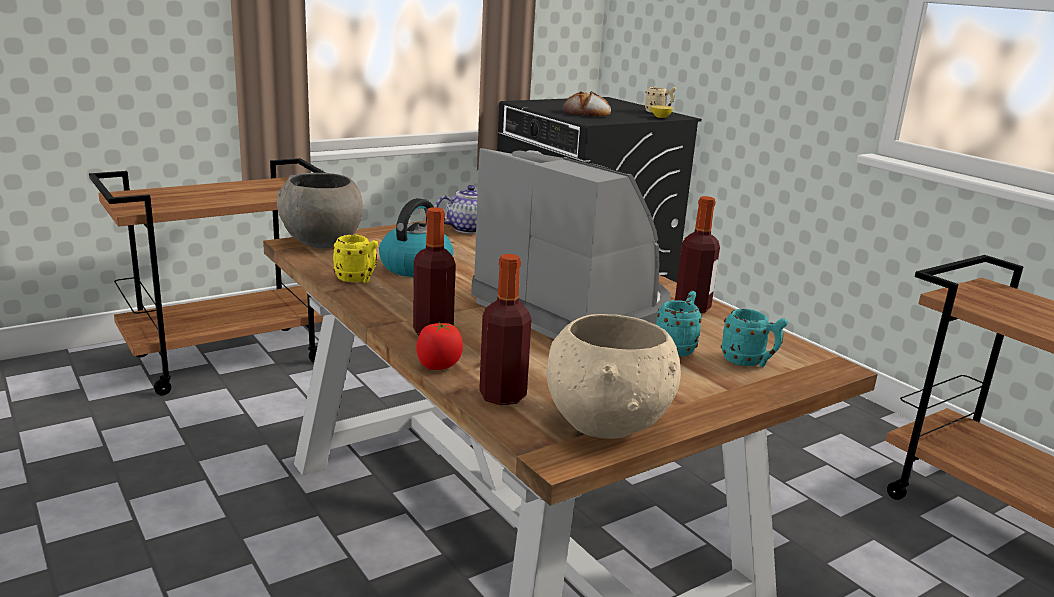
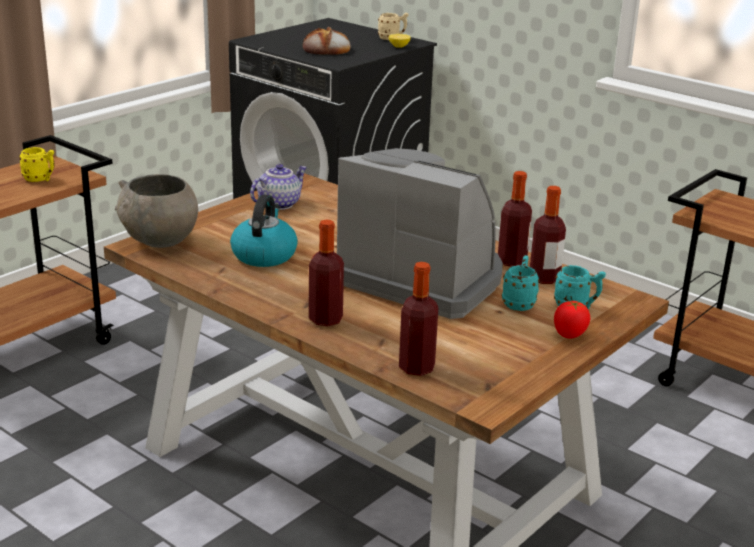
camera: 15 degrees left, 5 degrees up
yellow mug [332,235,378,283] -> yellow mug moved to [19,147,55,182]
tomato [416,322,463,370] -> tomato moved to [554,301,590,339]
beige bowl [546,314,681,439] -> none
none -> bottle [530,186,566,284]

